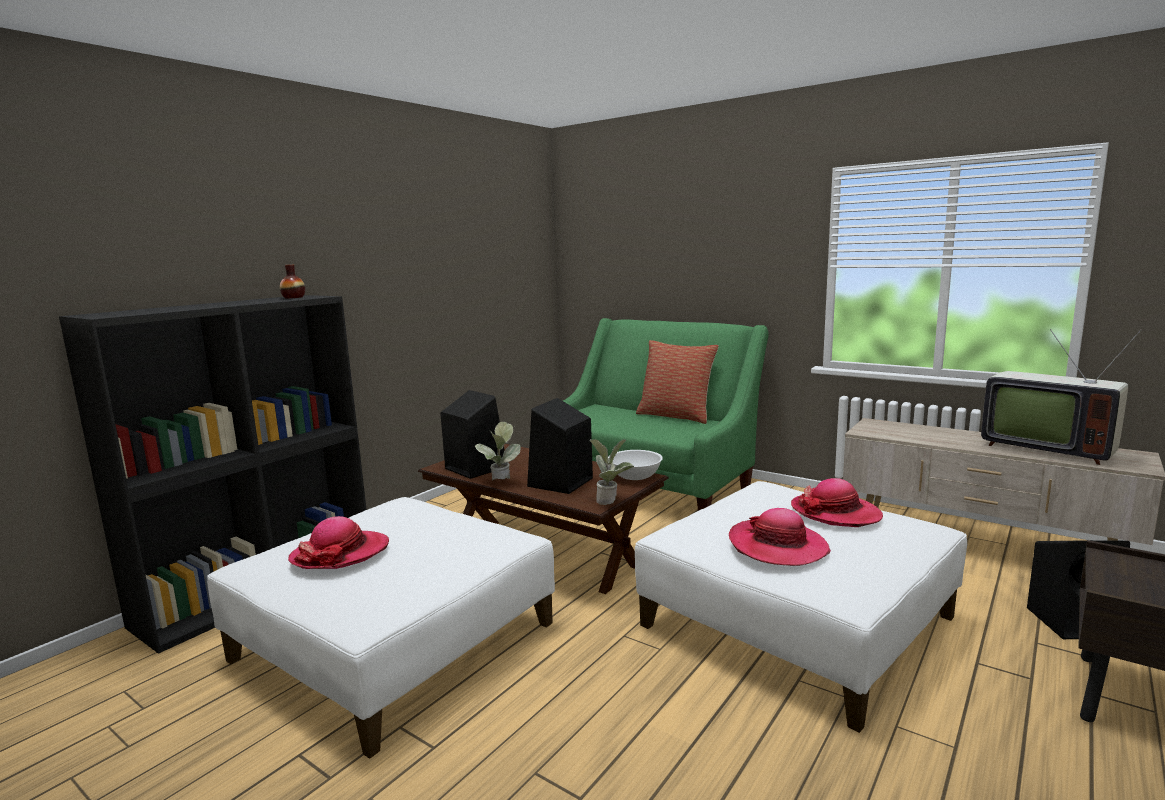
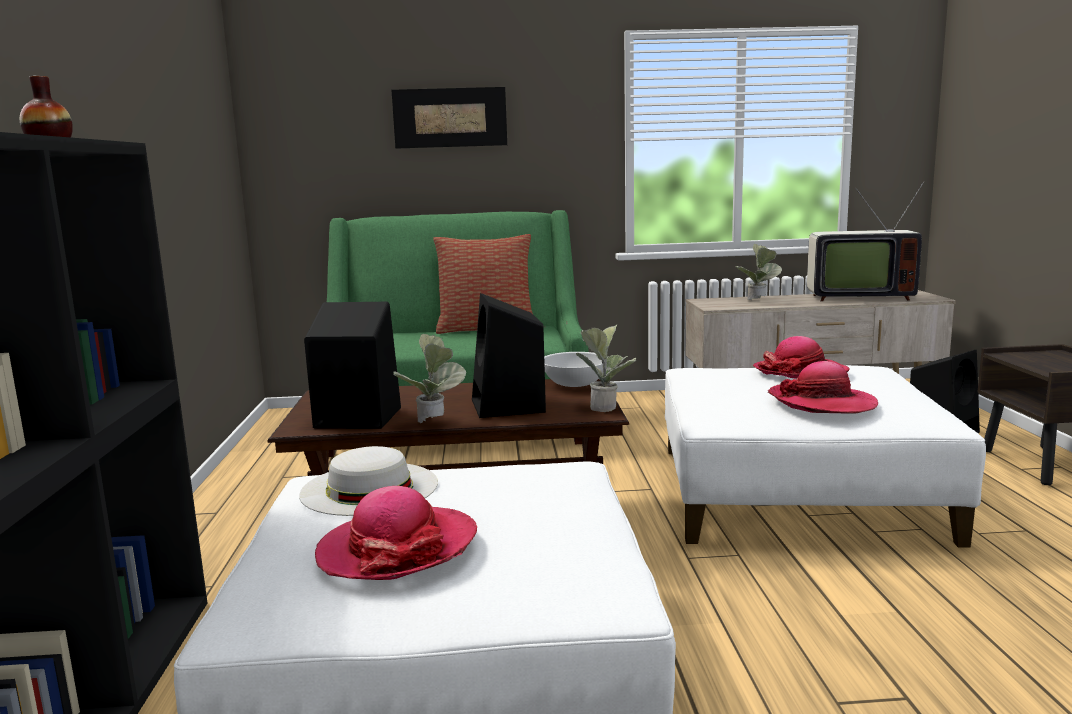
camera: 40 degrees left, 0 degrees up
none -> white hat [299,446,438,516]
none -> picture [392,87,507,149]
none -> potted plant [736,244,782,300]

